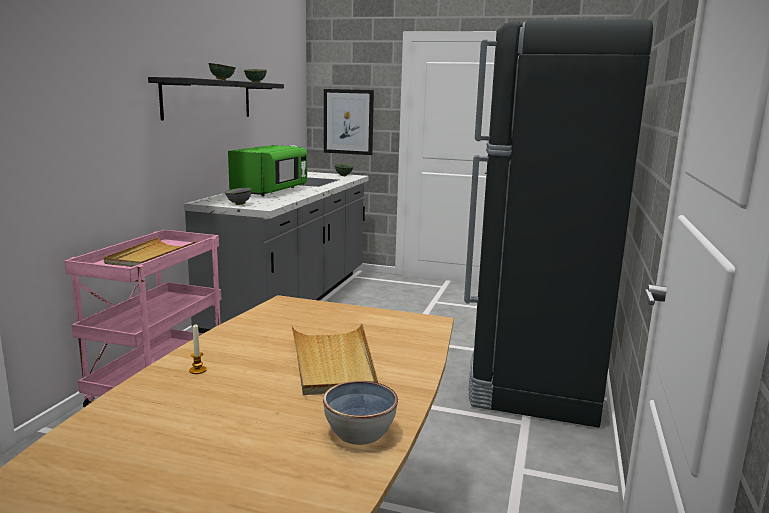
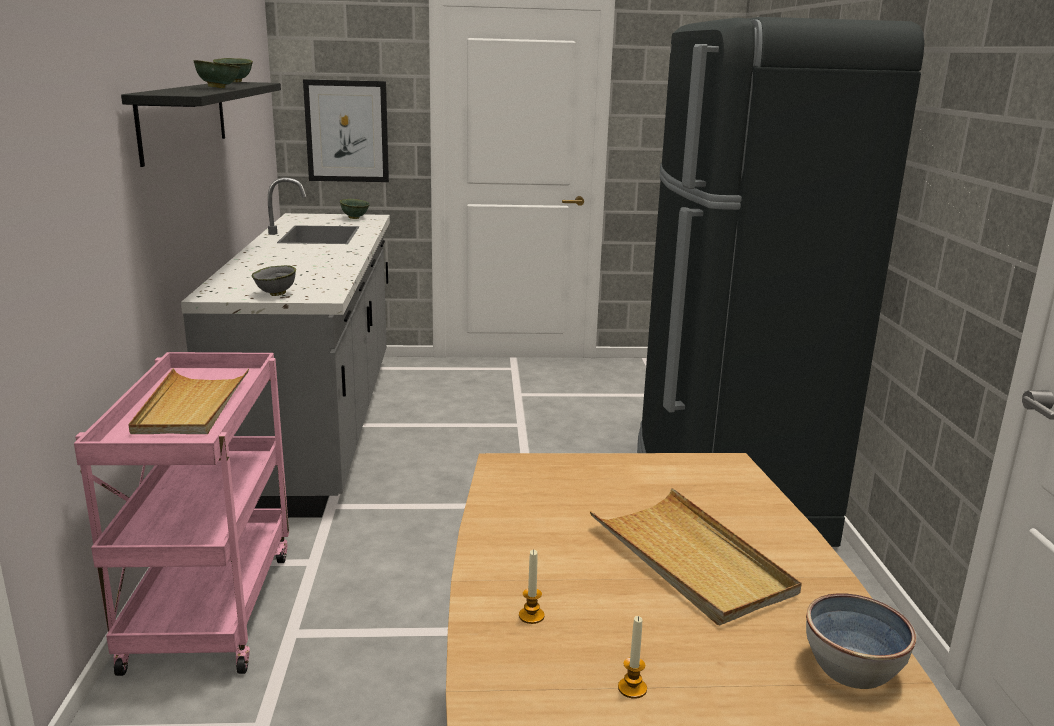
camera: 20 degrees left, 5 degrees up
green microwave [228,145,307,196] -> none
none -> candle [618,616,647,699]

